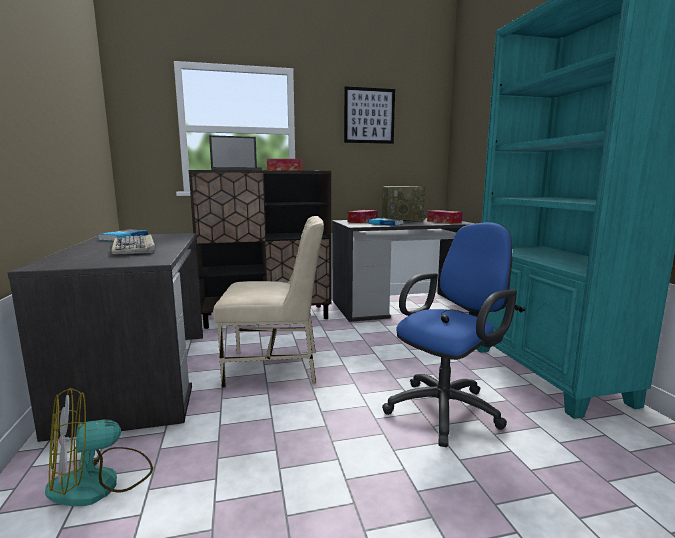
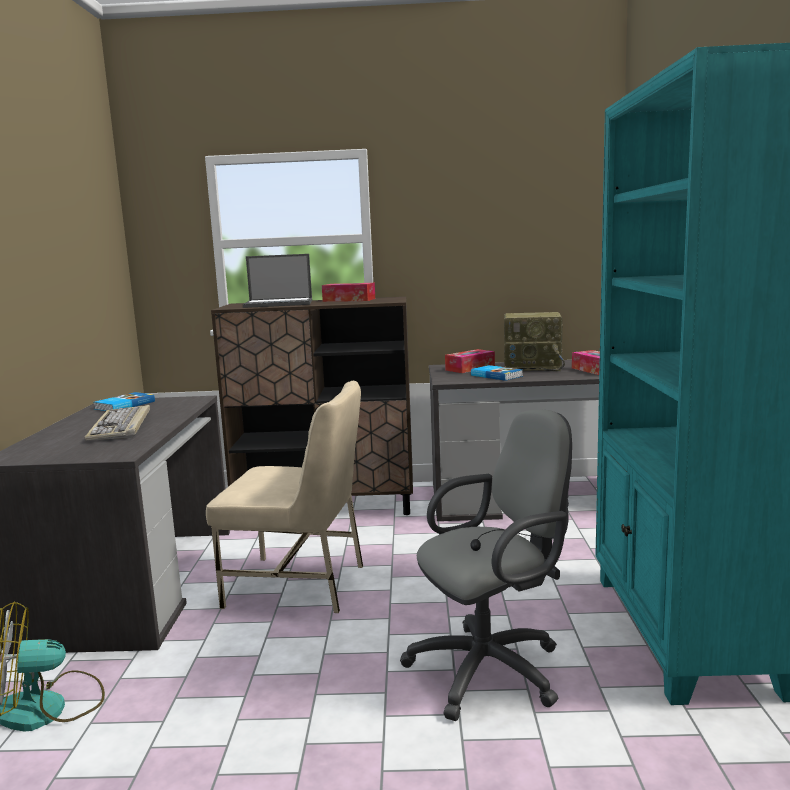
camera: 15 degrees right, 0 degrees up
picture [344,86,395,144] -> none
blue office chair [382,222,517,447] -> grey office chair [400,410,572,721]

